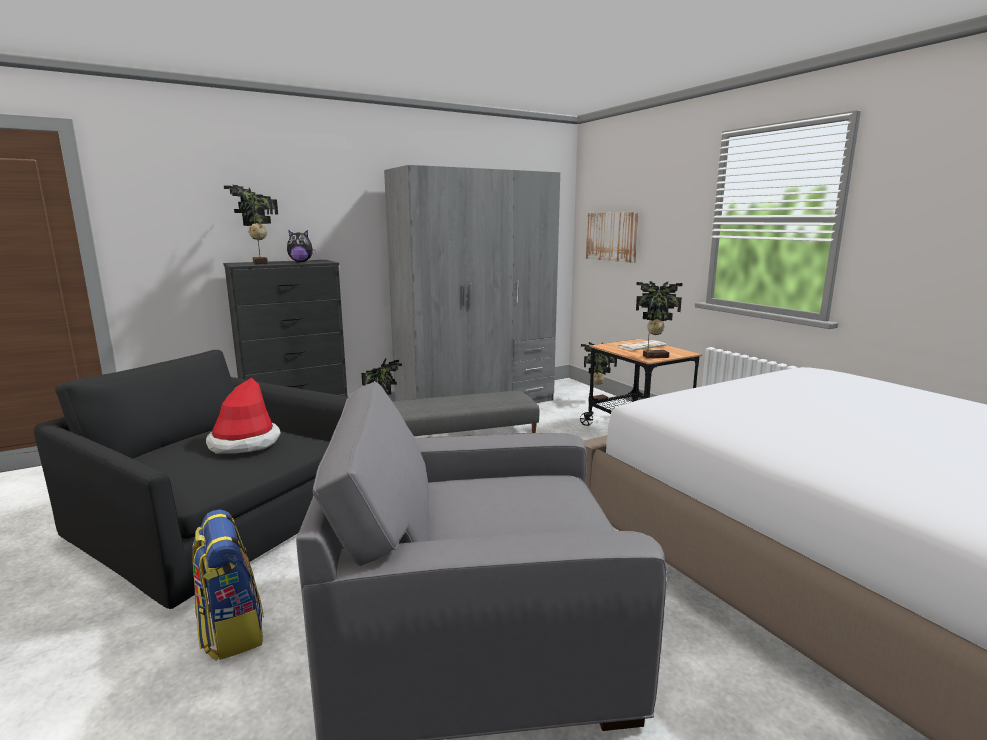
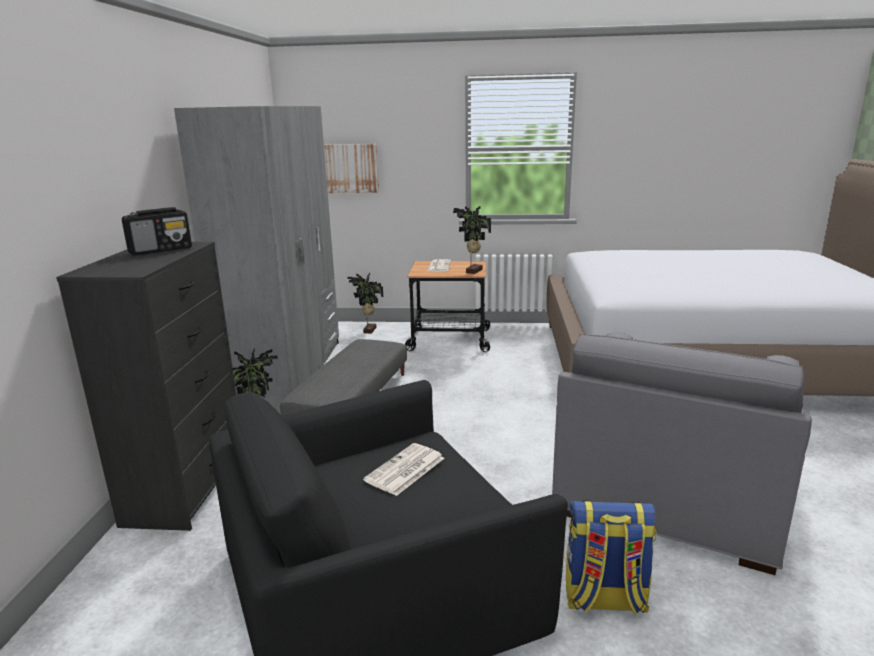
camera: 55 degrees left, 5 degrees up
hat [206,378,281,454] -> newspaper [363,443,444,496]
potted plant [224,185,278,264] -> none
plush toy [287,230,316,262] -> radio [122,207,192,256]

